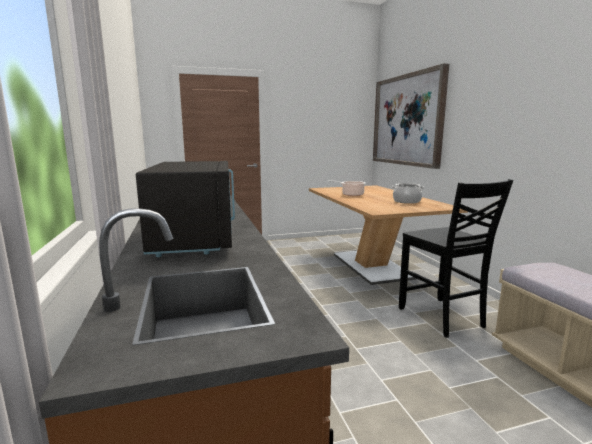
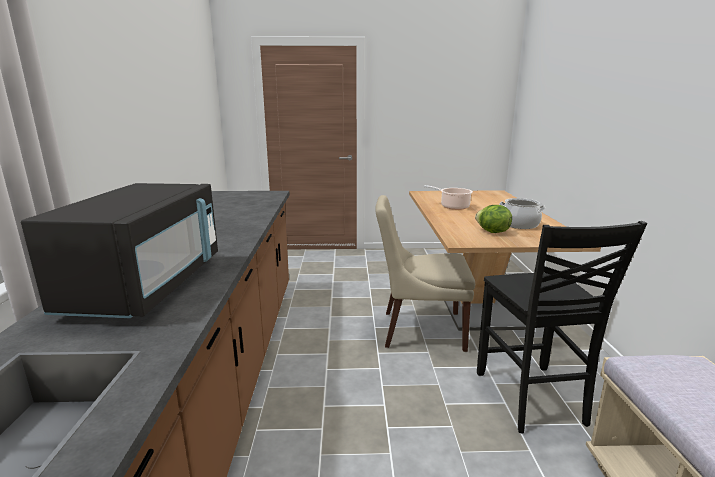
camera: 15 degrees right, 5 degrees up
picture [373,63,449,169] -> none
none -> beige chair [375,195,475,352]
none -> lettuce [475,205,512,233]

